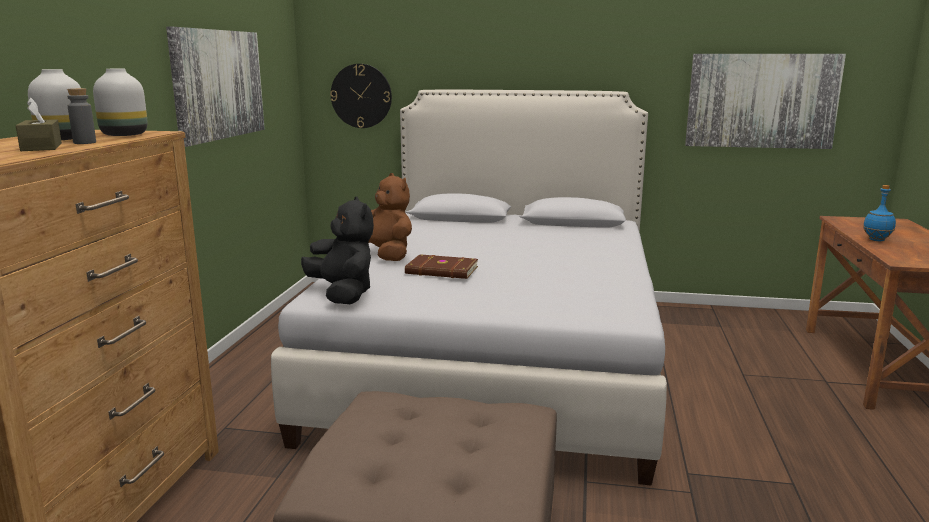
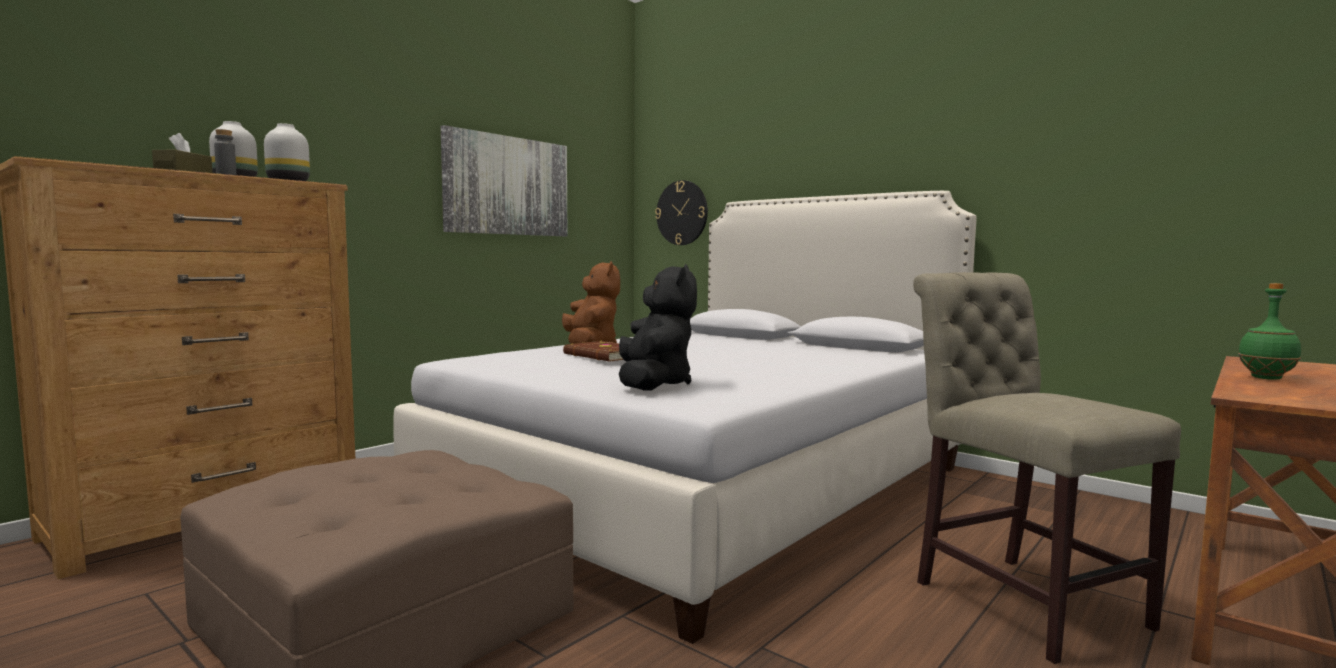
camera: 30 degrees right, 10 degrees down
black plush toy [301,196,374,304] -> black plush toy moved to [619,264,697,390]
picture [685,54,846,149] -> none
blue bottle [863,185,896,241] -> green bottle [1238,283,1301,380]
none -> beige chair [913,272,1181,664]

